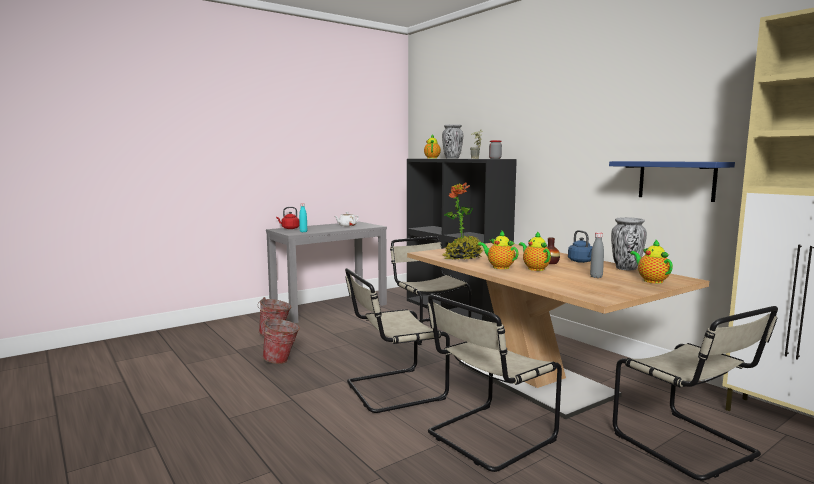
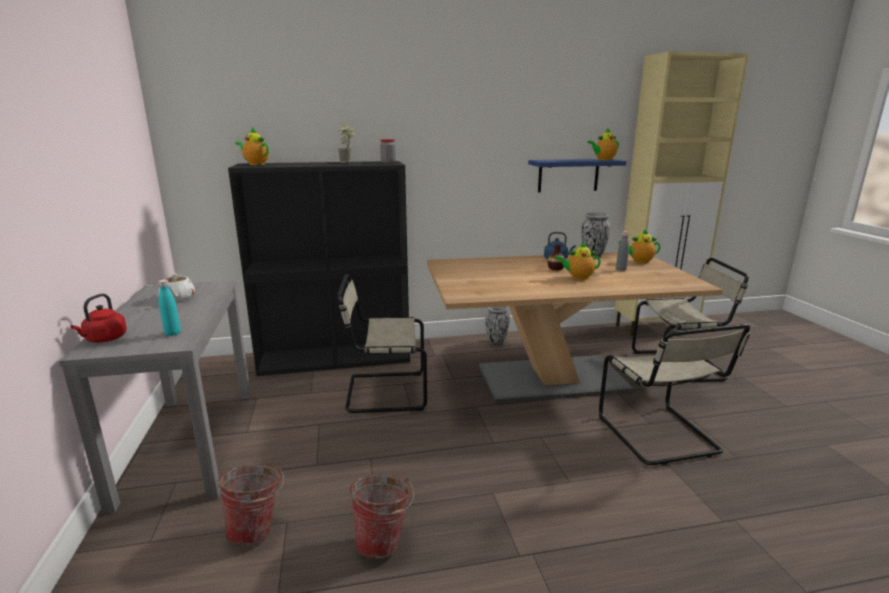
camera: 65 degrees left, 10 degrees up
beige chair [345,268,450,413] -> none
vase [442,124,463,159] -> vase moved to [485,306,510,346]
potted plant [443,183,483,260] -> none
teapot [478,230,519,269] -> teapot moved to [587,127,619,160]

